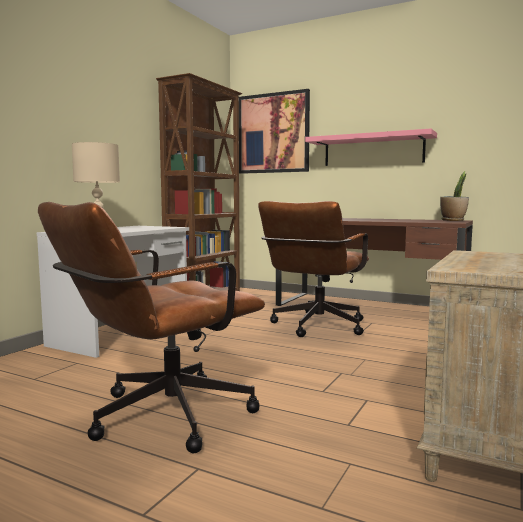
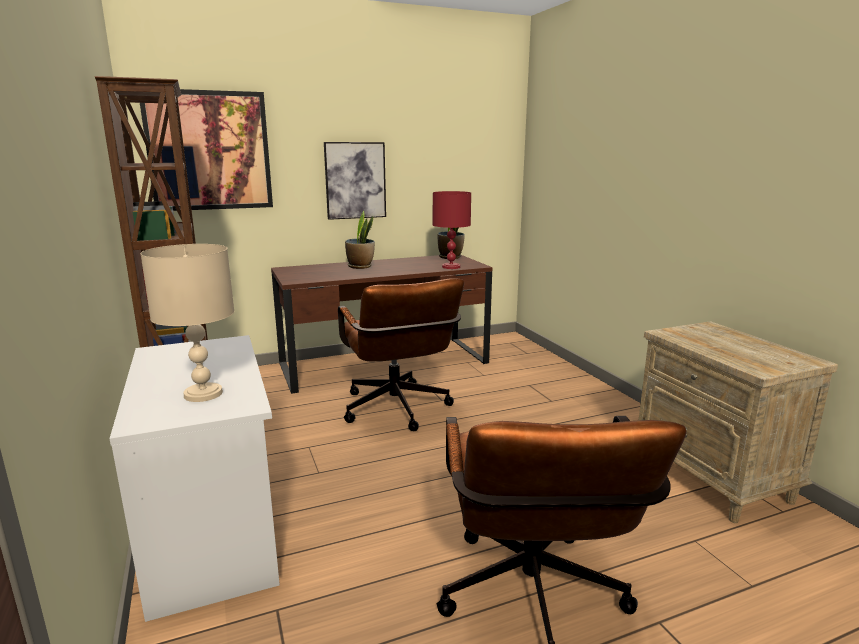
camera: 50 degrees left, 10 degrees up
pink shelf [305,129,437,166] -> picture [324,142,386,220]
none -> potted plant [345,211,375,269]
none -> red table lamp [433,191,471,269]

